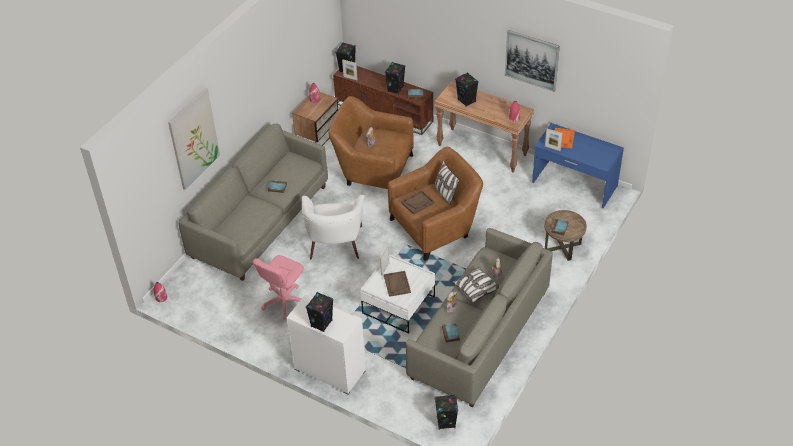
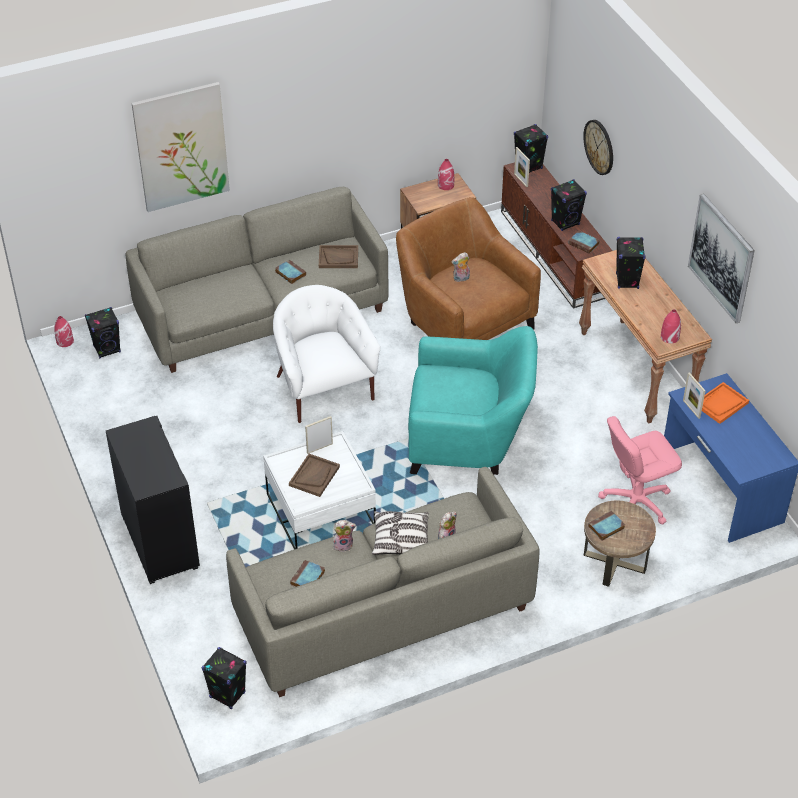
camera: 35 degrees right, 0 degrees up
pink office chair [252,255,304,320] -> pink office chair moved to [598,416,682,524]
white cabinet [287,294,366,395] -> black cabinet [106,416,200,584]
white armchair [302,195,365,260] -> white armchair turned 120 degrees clockwise [273,285,380,423]
black speaker [306,292,333,332] -> black speaker moved to [85,307,121,358]
brown armchair [388,147,483,261] -> turquoise armchair [408,326,538,475]
brown tray [401,190,435,215] -> brown tray moved to [319,245,358,268]
pillow [434,161,459,205] -> none
none -> wall clock [583,120,613,175]

